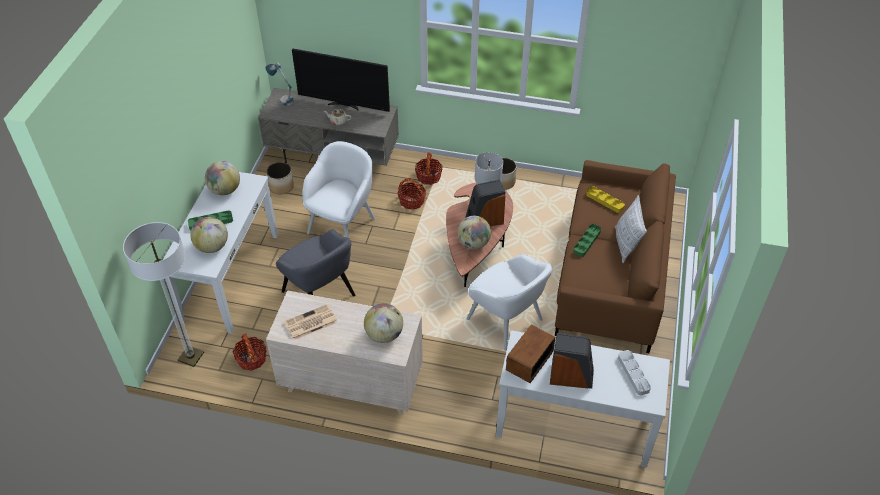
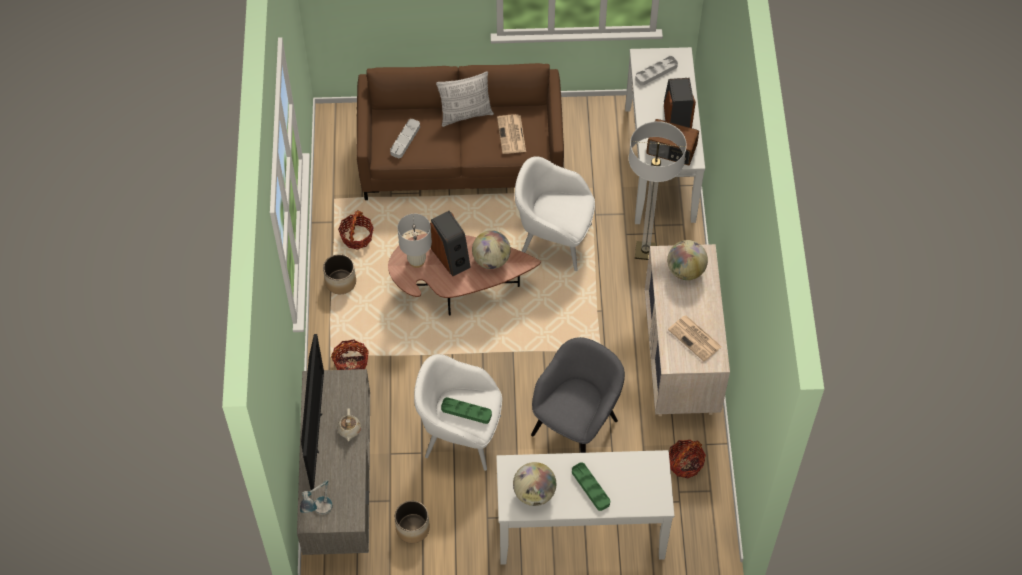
camera: 105 degrees left, 10 degrees up
floor lamp [123,222,204,367] -> floor lamp moved to [629,121,687,260]
globe [190,217,228,253] -> none
basket [397,178,426,210] -> basket moved to [338,210,374,250]
white armchair [467,254,552,350] -> white armchair turned 105 degrees counterclockwise [515,156,595,271]
green tray [574,224,601,257] -> green tray moved to [441,397,492,424]
yellow tray [586,186,625,213] -> grey tray [390,119,420,158]
none -> newspaper [497,114,526,154]

